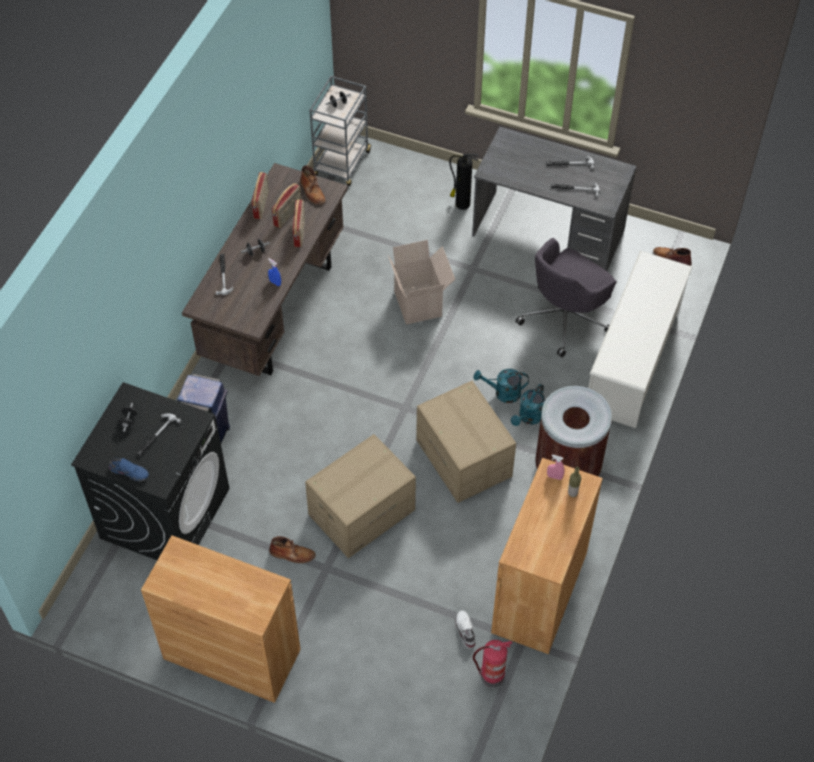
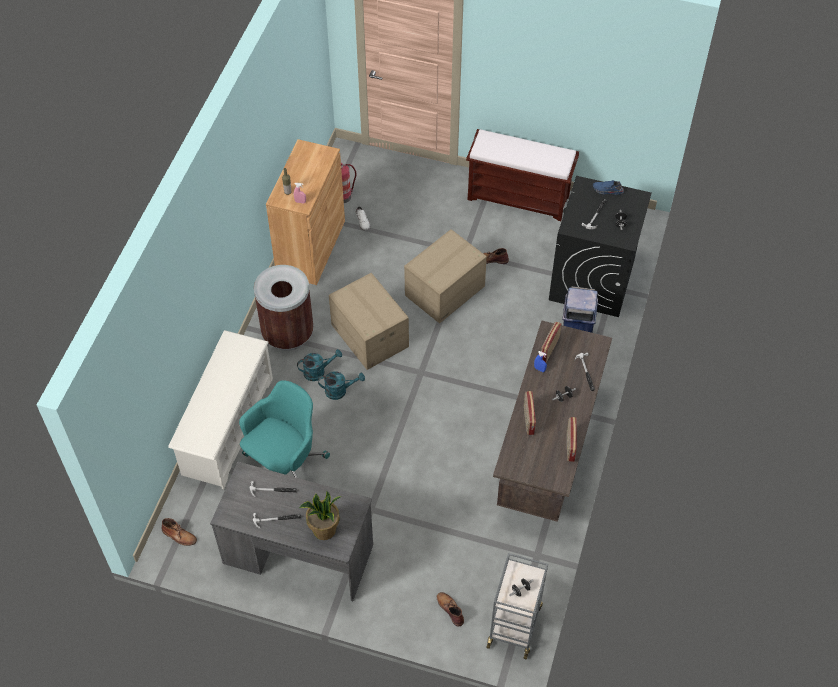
camera: 175 degrees right, 0 degrees up
brown cabinet [141,535,301,703] -> brown bench [466,129,579,221]
radio [272,183,301,228] -> radio moved to [541,322,562,362]
brown boot [300,165,326,205] -> brown boot moved to [437,592,464,627]
cardboard box [388,240,455,325] -> none
fire extinguisher [449,152,479,210] -> none
turquoise watering can [511,384,545,426] -> turquoise watering can turned 45 degrees clockwise [297,349,342,381]
grey office chair [515,238,617,357] -> turquoise office chair [239,380,330,478]
none -> potted plant [299,491,340,540]

